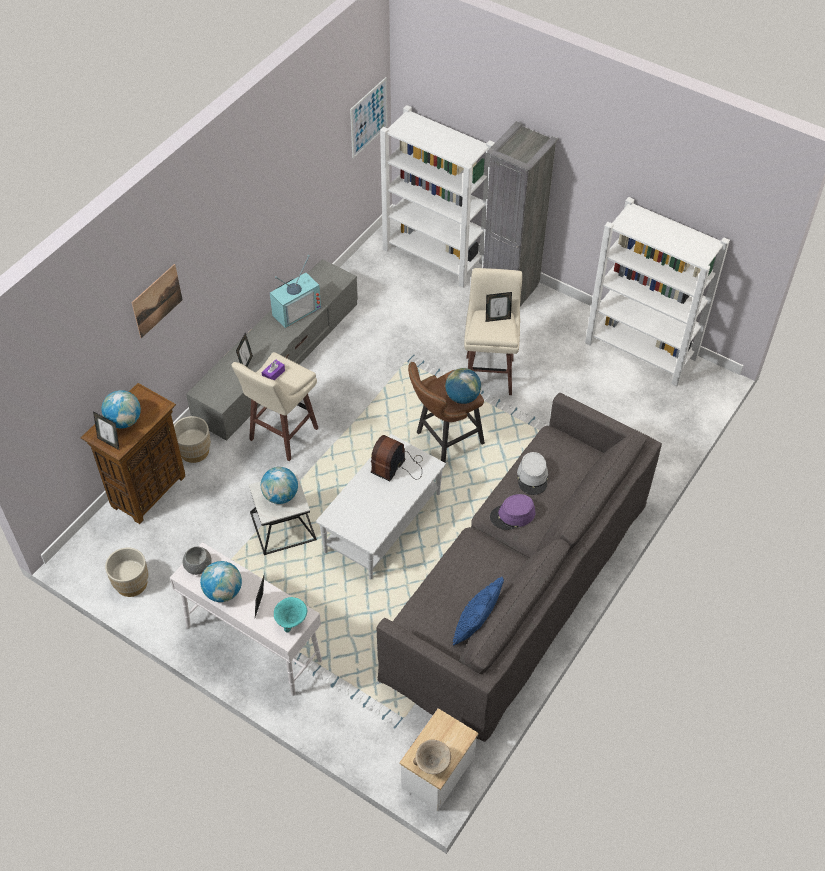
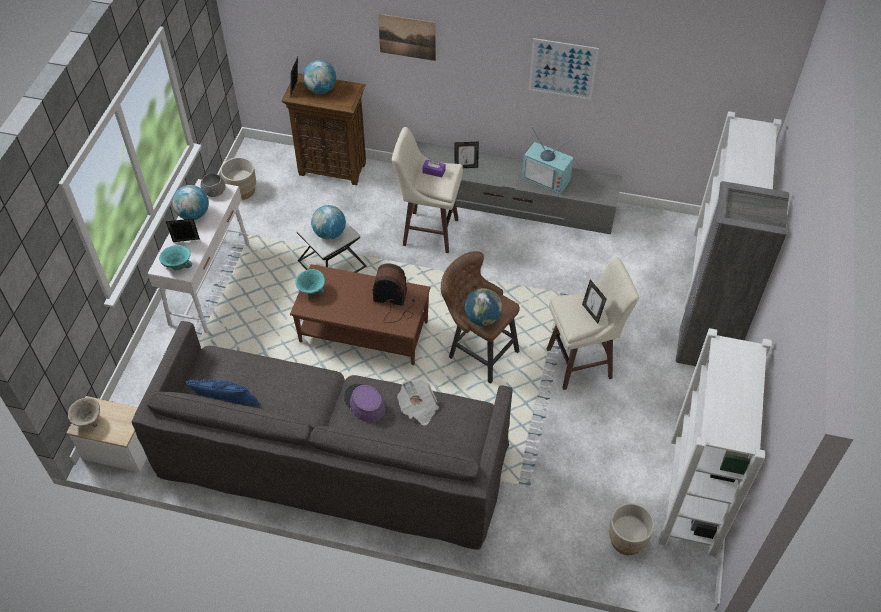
camera: 70 degrees right, 0 degrees up
beige planter [174,416,211,463] -> beige planter moved to [609,503,655,555]
white coffee table [316,434,446,579] -> brown coffee table [290,264,430,365]
picture [350,77,388,159] -> picture moved to [529,38,599,100]
grey hat [517,452,548,495] -> newspaper [397,380,439,426]
none -> turquoise bowl [295,269,325,294]

